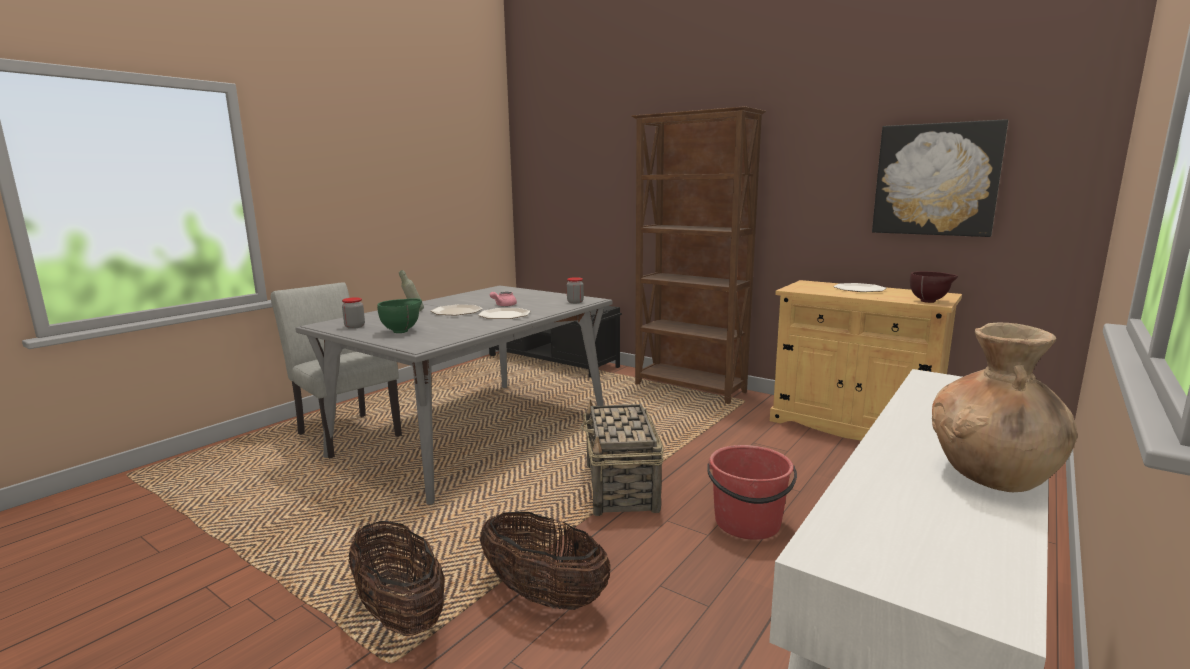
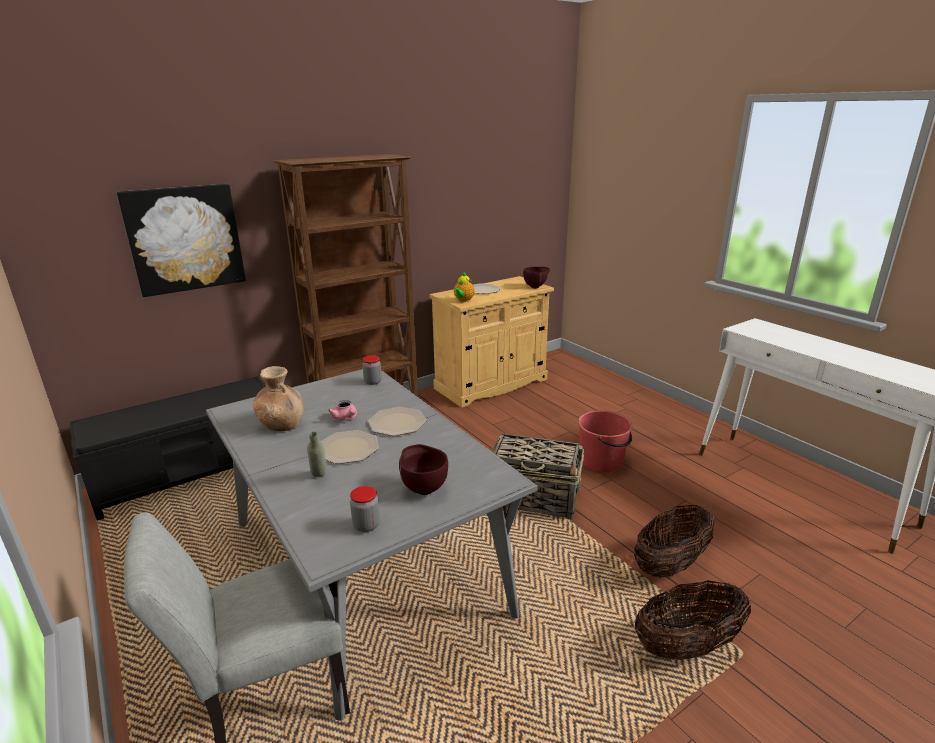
camera: 70 degrees left, 10 degrees up
green bowl [377,298,422,333] -> brown bowl [399,444,448,495]
picture [872,119,1008,237] -> picture moved to [117,184,246,297]
brown vase [932,322,1078,492] -> brown vase moved to [253,366,304,431]
none -> teapot [454,271,475,302]

